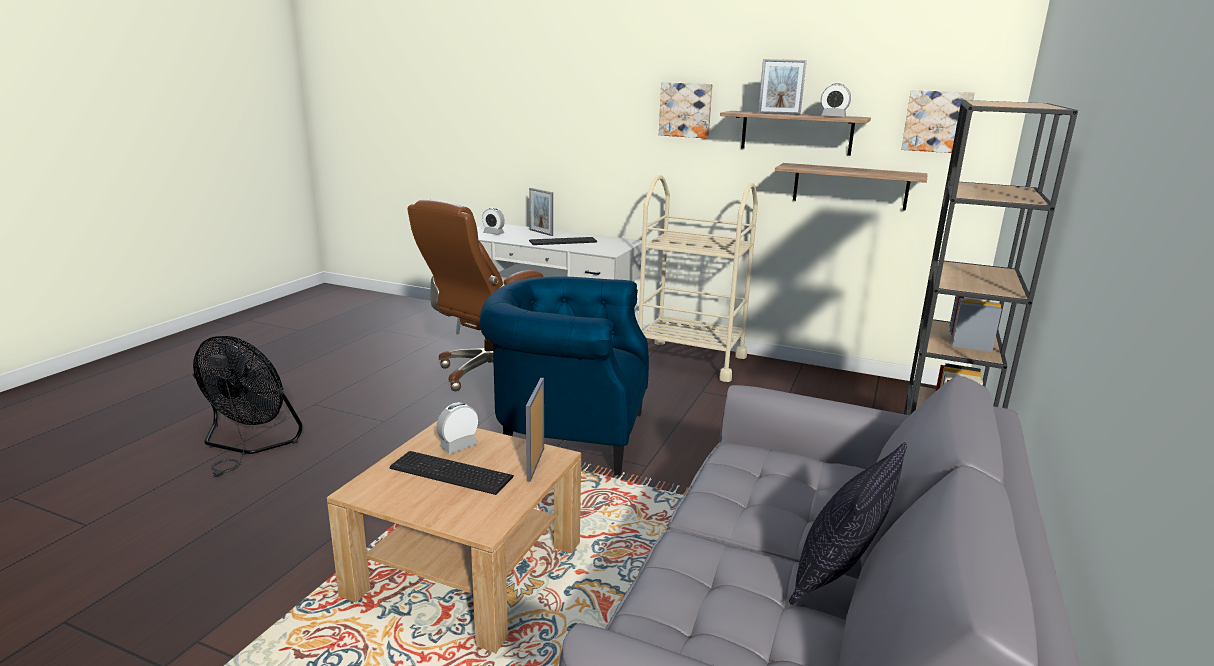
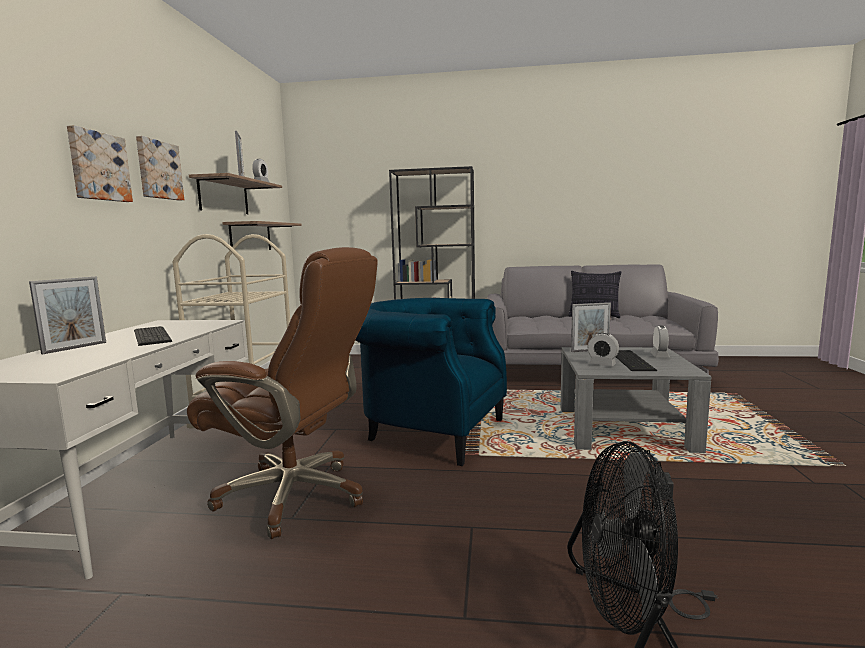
camera: 105 degrees left, 10 degrees down
brown coffee table [327,420,581,653] -> grey coffee table [560,347,712,453]
blue armchair [480,276,649,476] -> blue armchair turned 120 degrees clockwise [356,298,507,466]
alarm clock [482,208,505,235] -> alarm clock moved to [650,325,670,357]
picture [901,90,975,153] -> picture moved to [67,125,133,202]

